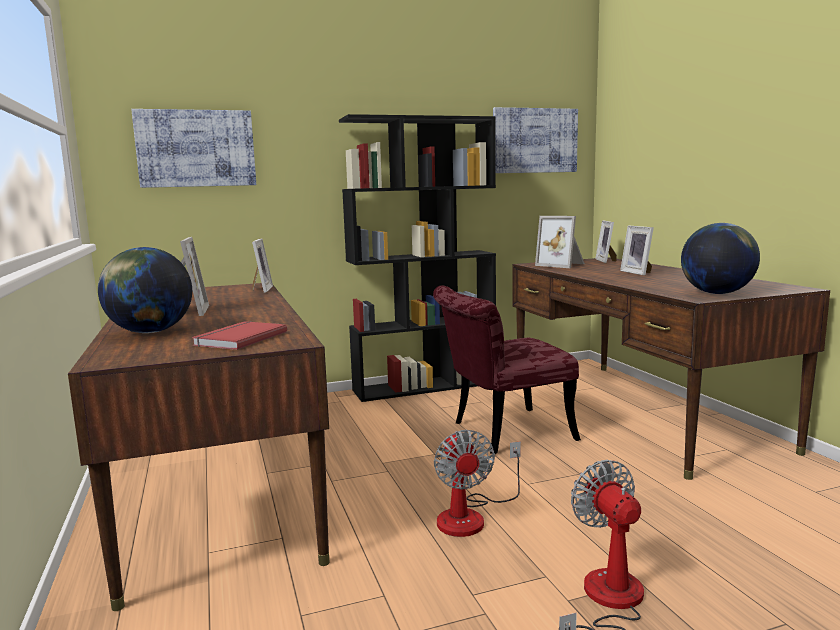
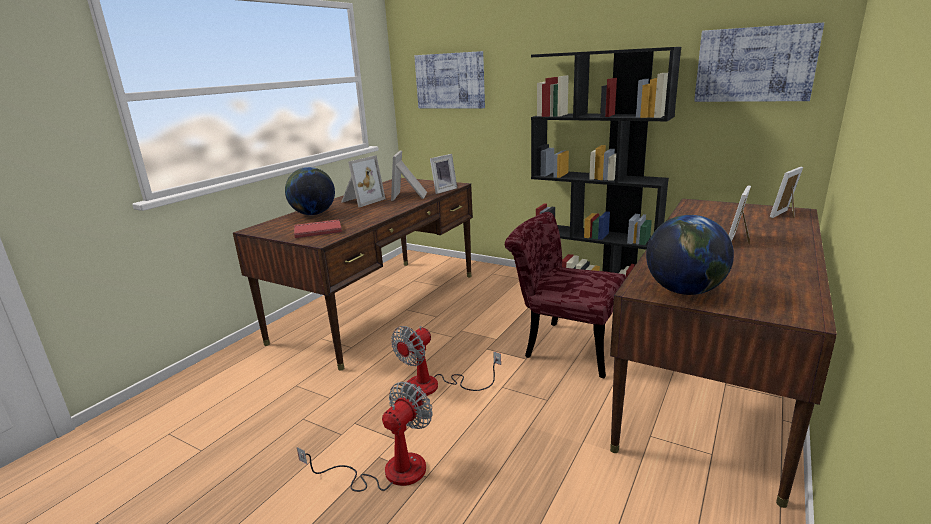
camera: 50 degrees right, 10 degrees up
picture frame [535,216,585,268] -> picture frame moved to [391,151,427,201]

